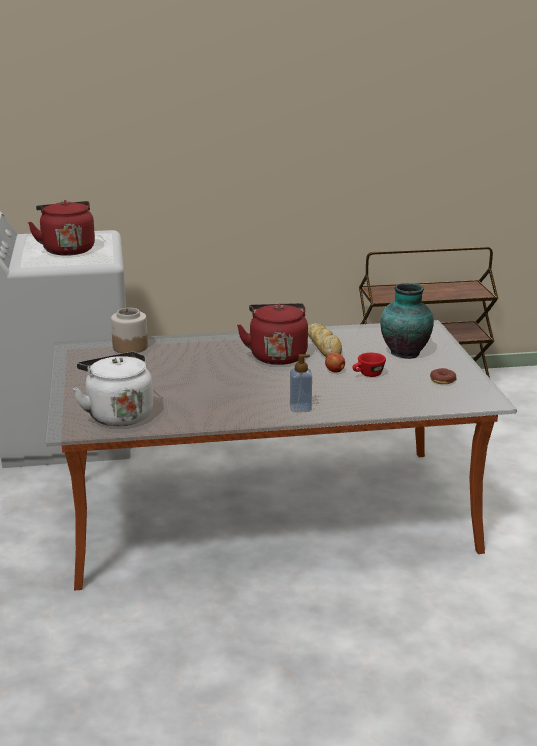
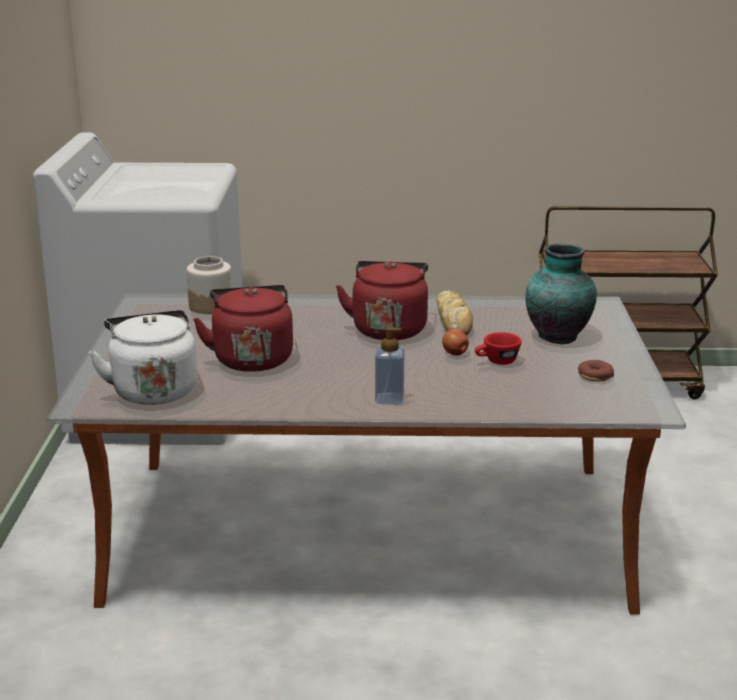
camera: 10 degrees right, 0 degrees up
red kettle [28,200,95,256] -> red kettle moved to [193,285,293,372]

